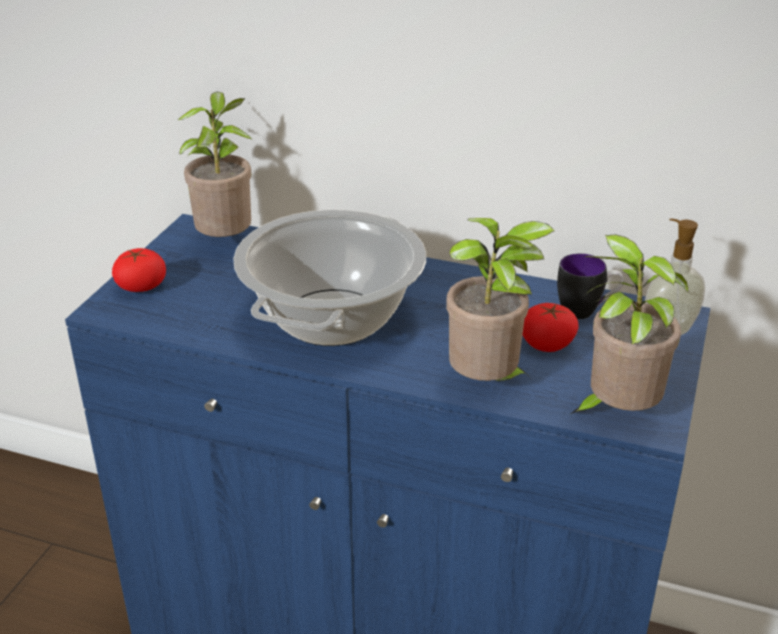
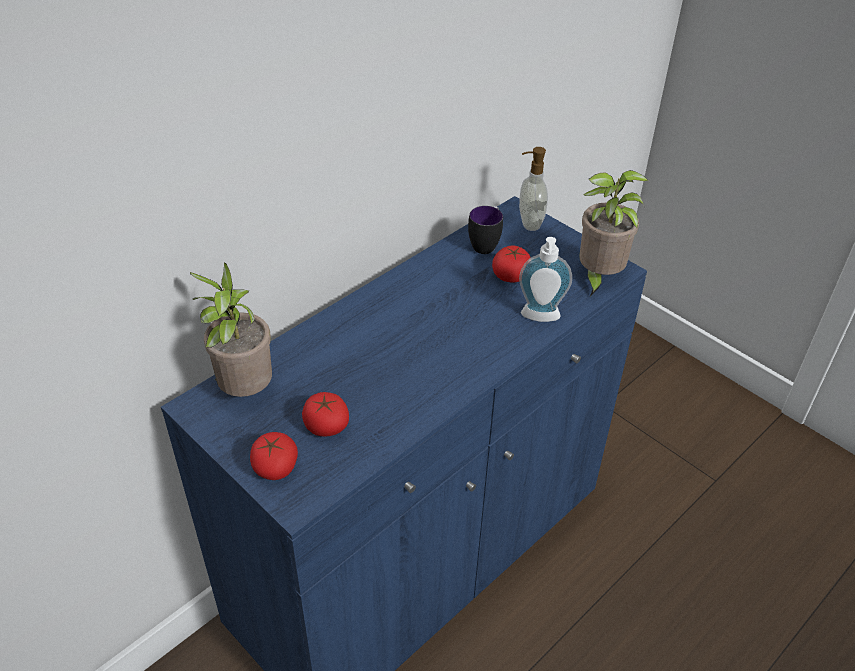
camera: 65 degrees left, 10 degrees up
cooking pot [233,210,426,346] -> none
potted plant [446,218,555,381] -> soap dispenser [519,237,572,322]
none -> tomato [302,392,349,437]

